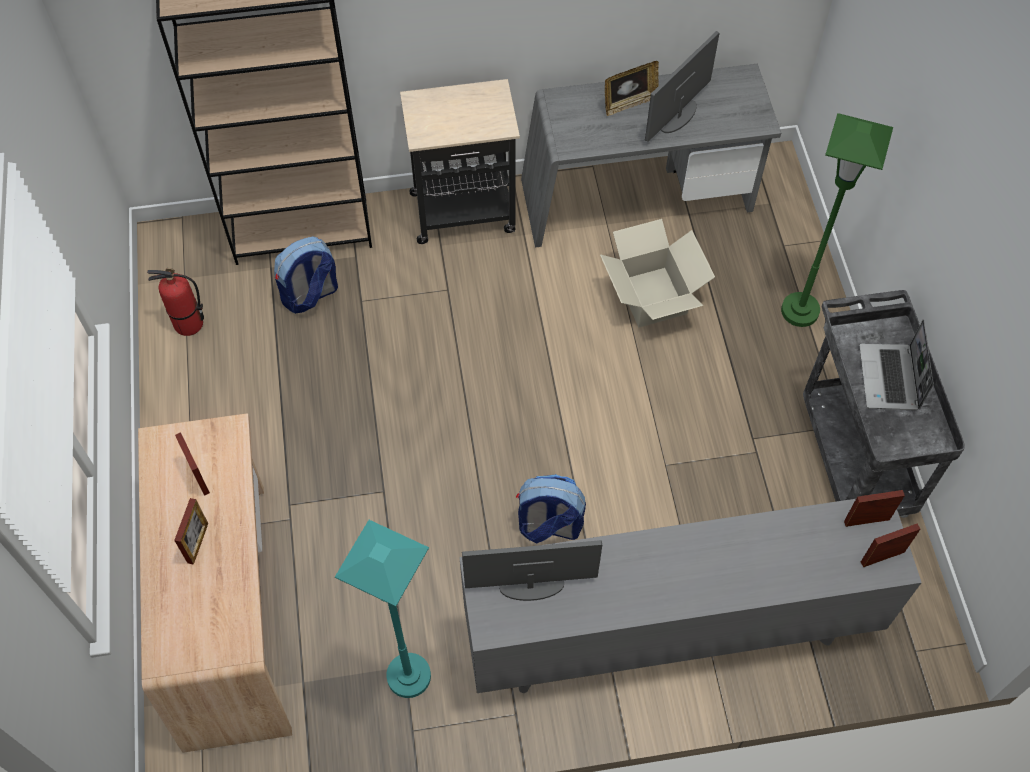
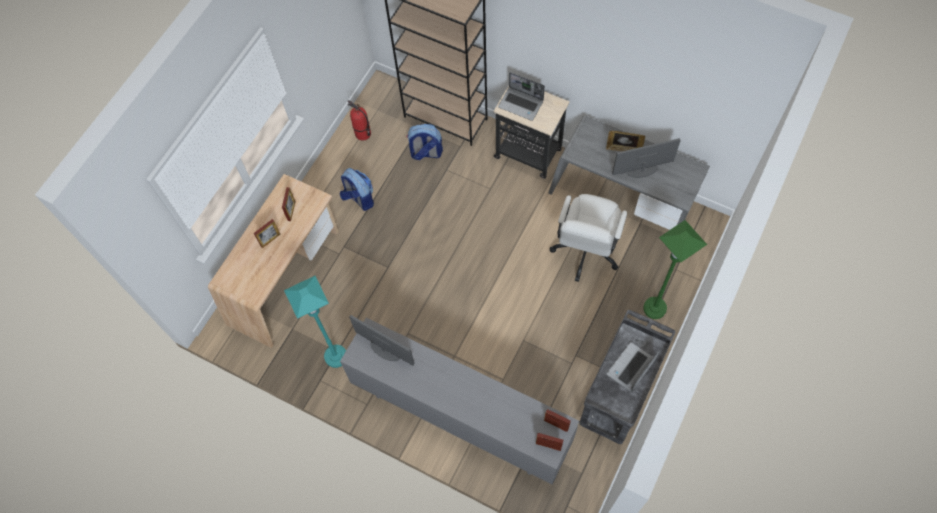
camera: 40 degrees right, 5 degrees up
backpack [516,474,586,544] -> backpack moved to [340,168,374,211]
cardboard box [600,219,715,328] -> white office chair [550,194,627,282]
none -> laptop [498,72,545,121]

